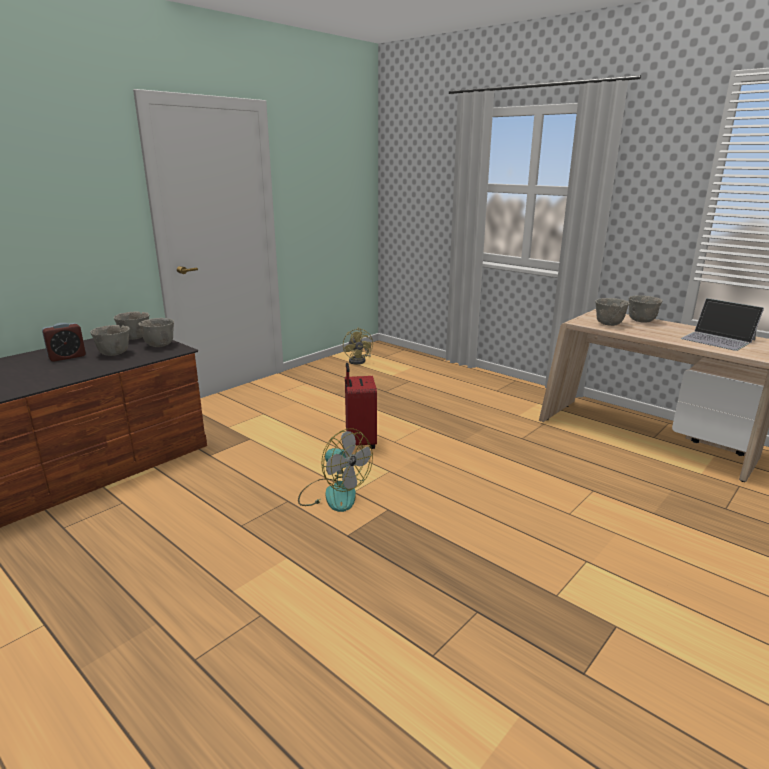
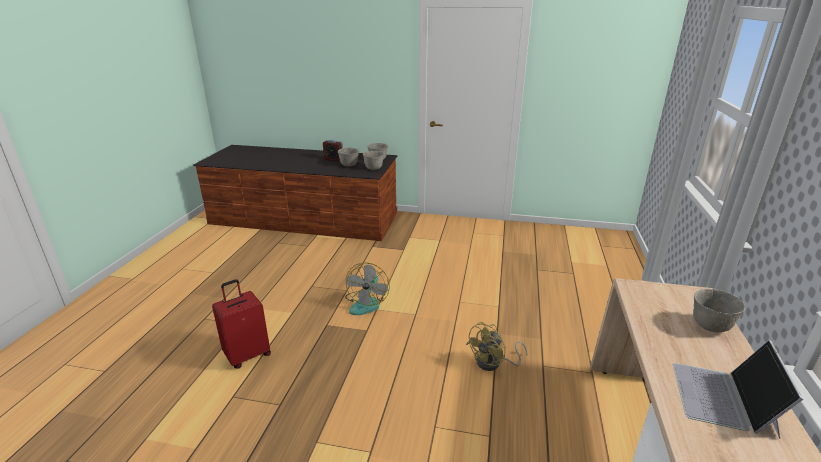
camera: 60 degrees right, 5 degrees up
yellow fan [343,328,373,365] -> yellow fan moved to [466,322,528,371]
red suitcase [345,363,377,449] -> red suitcase moved to [212,279,271,368]
grey bowl [595,298,629,326] -> none

